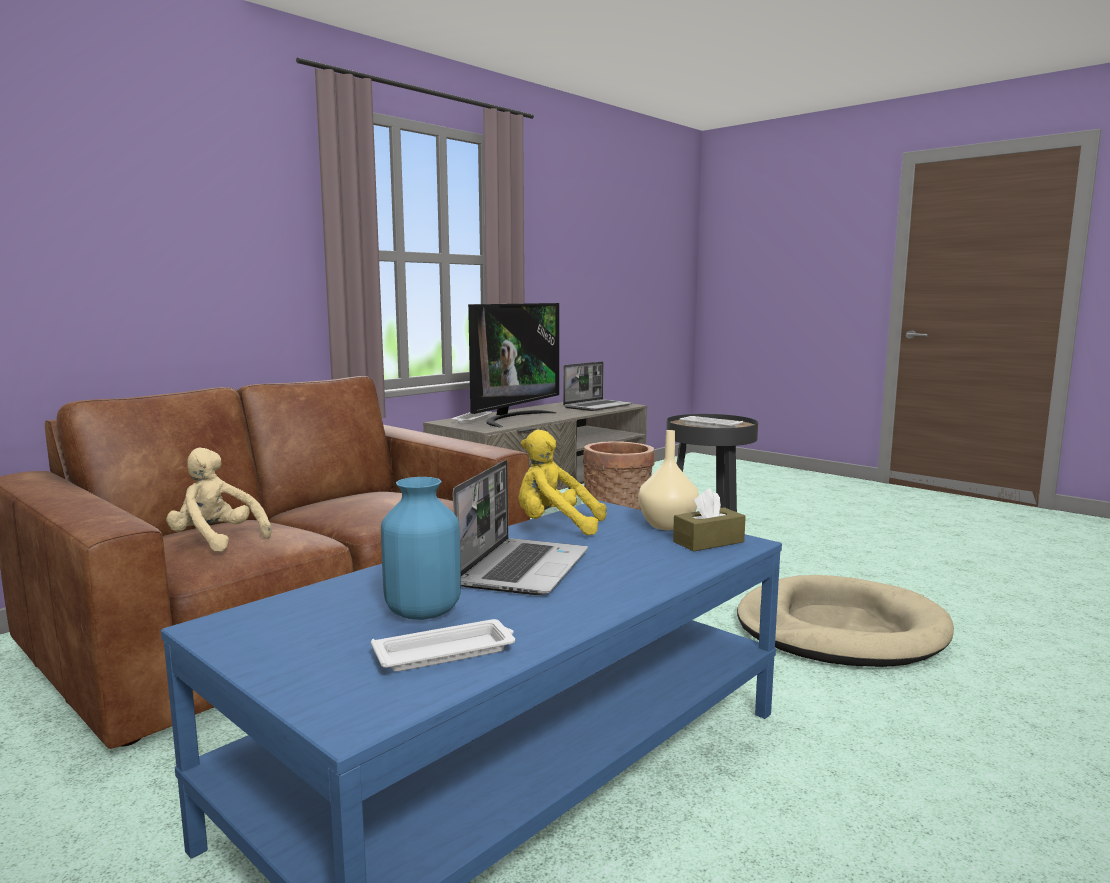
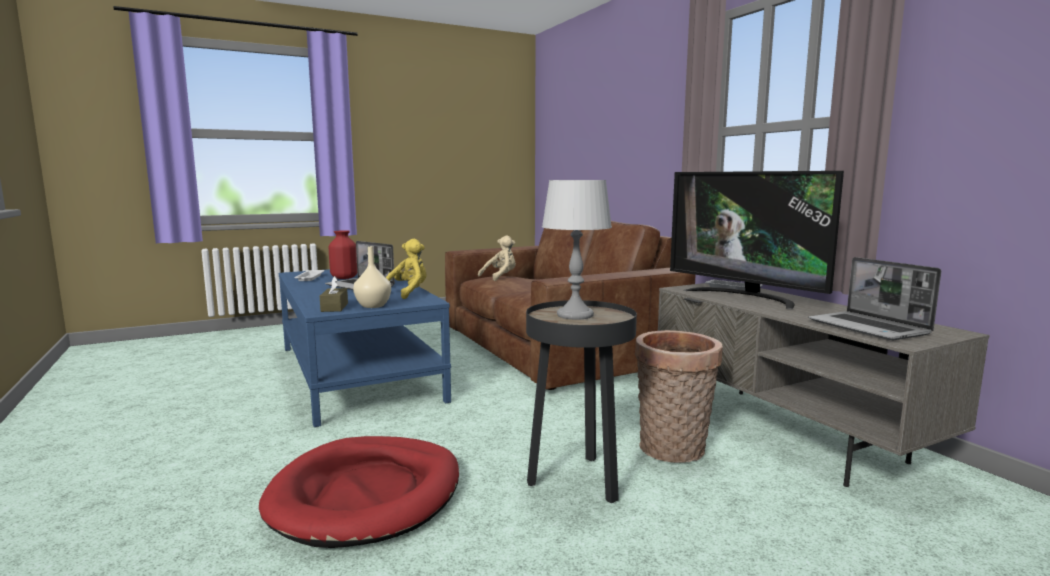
camera: 110 degrees right, 0 degrees up
blue vase [381,477,461,620] -> red vase [329,230,357,279]
white tray [679,416,743,428] -> grey table lamp [542,180,612,320]
beige dog bed [737,575,954,667] -> red dog bed [259,436,459,548]

